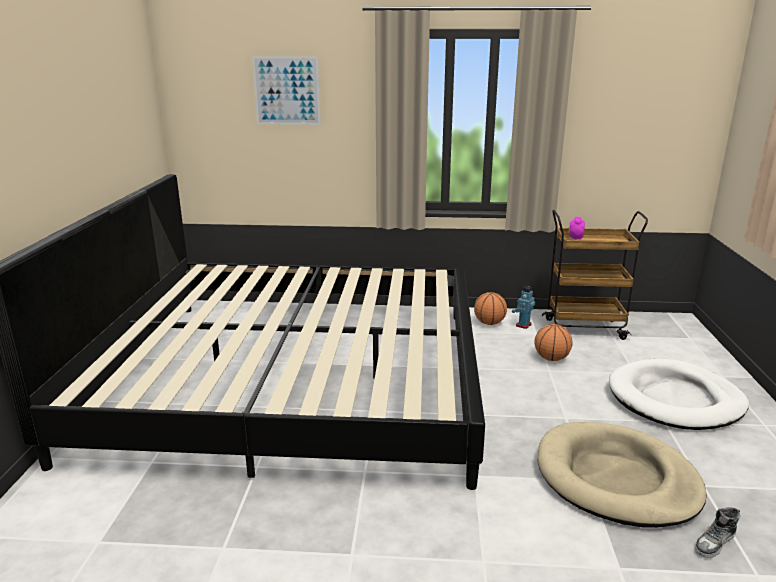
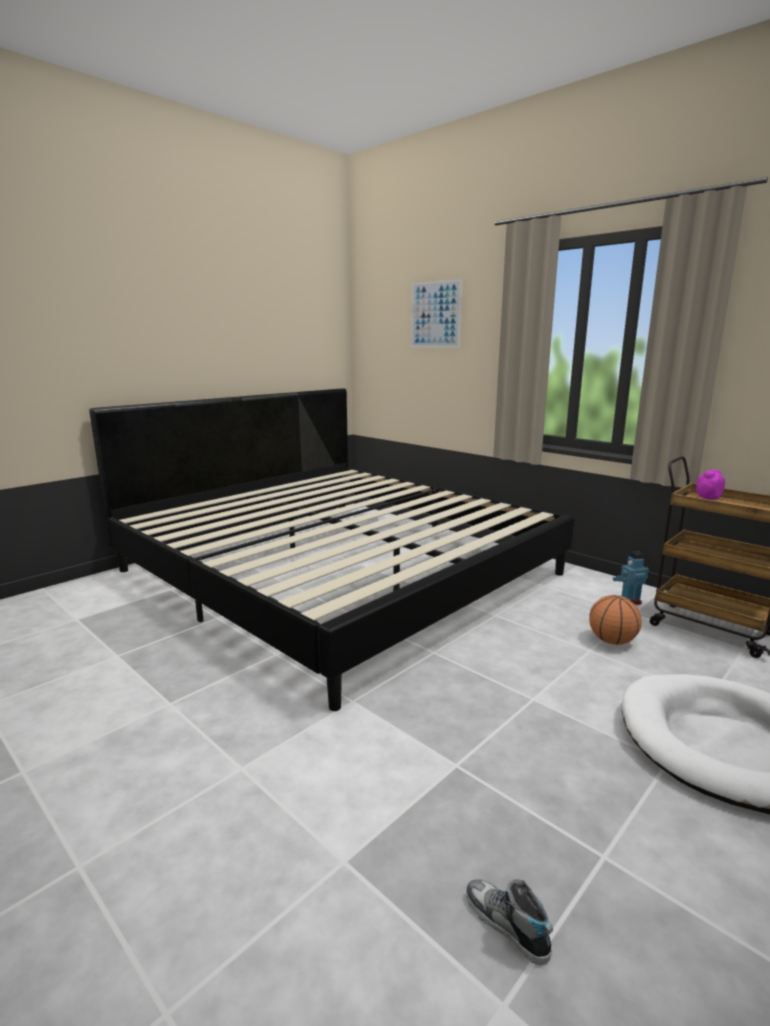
camera: 40 degrees right, 5 degrees down
basketball [474,292,507,325] -> none
beige dog bed [537,422,707,528] -> none
shoe [695,507,741,558] -> shoe turned 45 degrees clockwise [466,879,553,966]

